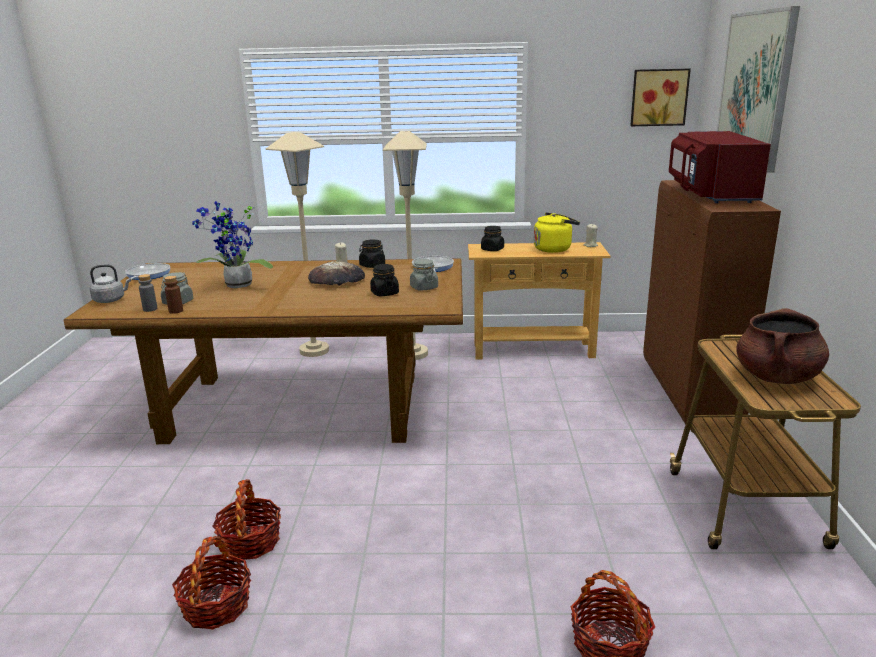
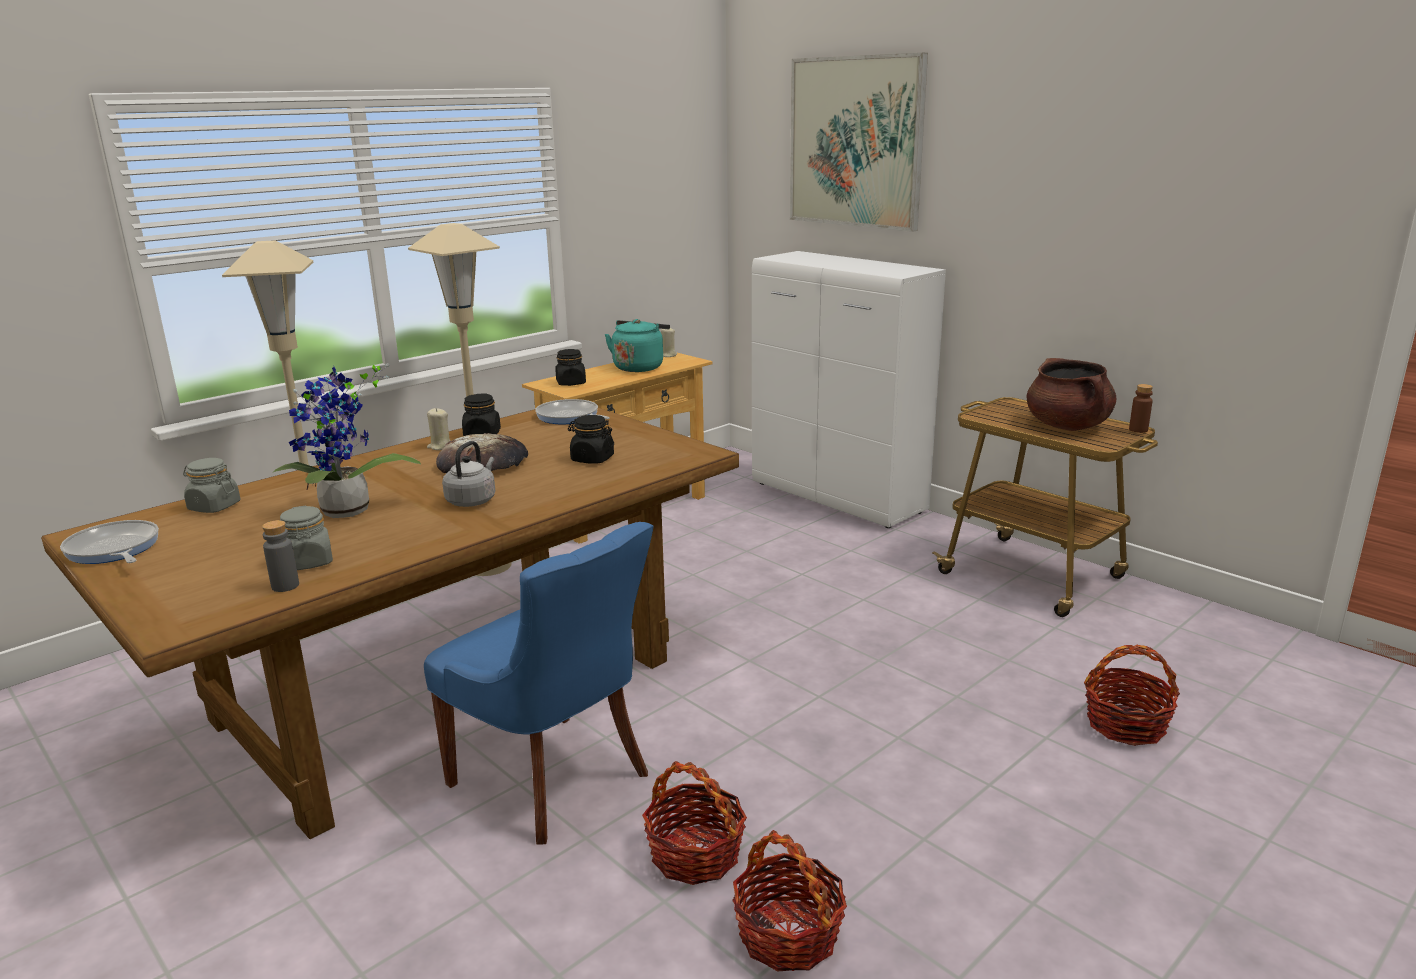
camera: 45 degrees left, 0 degrees up
grey kettle [90,264,131,303] -> grey kettle moved to [442,441,495,507]
brown bottle [164,276,183,314] -> brown bottle moved to [1129,384,1153,433]
grey jar [410,259,438,291] -> grey jar moved to [183,458,240,513]
yellow kettle [534,212,580,253] -> turquoise kettle [604,319,670,372]
picture [630,69,691,126] -> none
brown cabinet [643,180,781,425] -> white cabinet [752,251,946,528]
red microwave [669,131,771,203] -> none
none -> blue chair [424,522,653,845]

